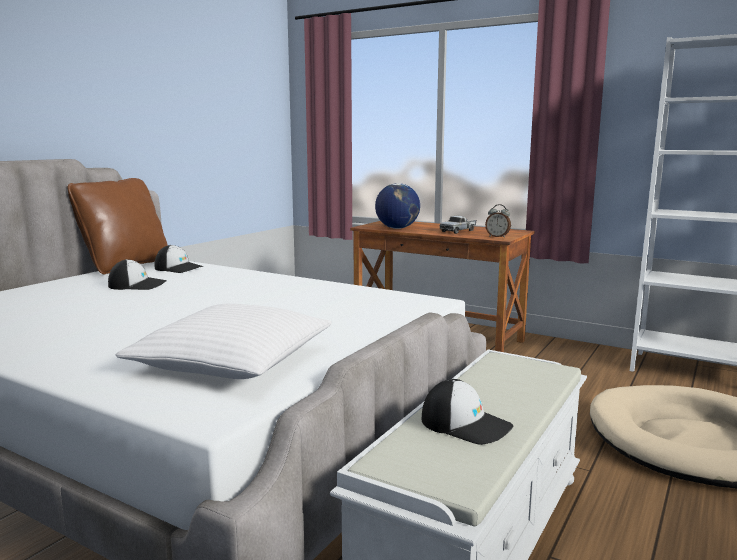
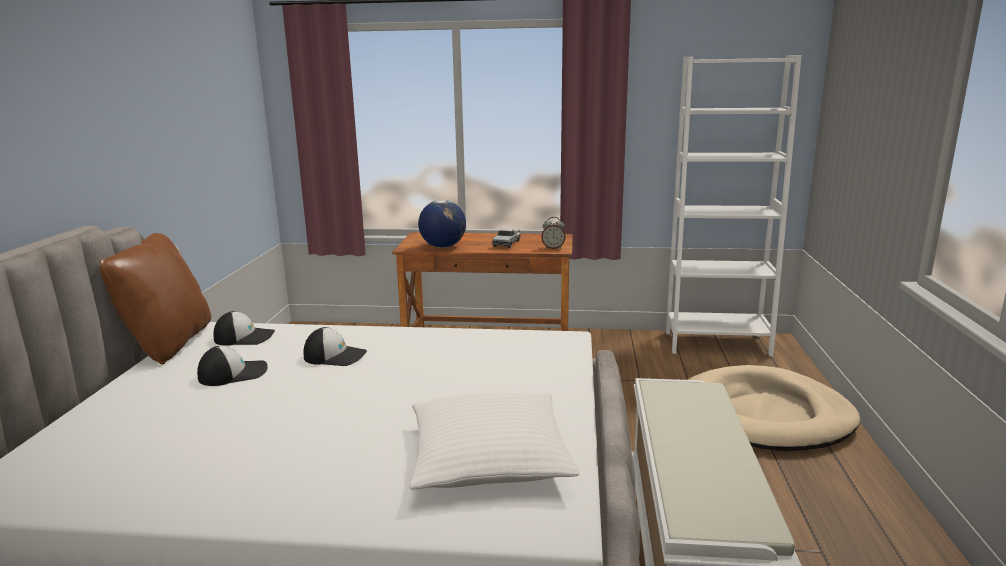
camera: 25 degrees left, 5 degrees up
cap [422,379,513,445] -> cap moved to [303,327,367,366]

